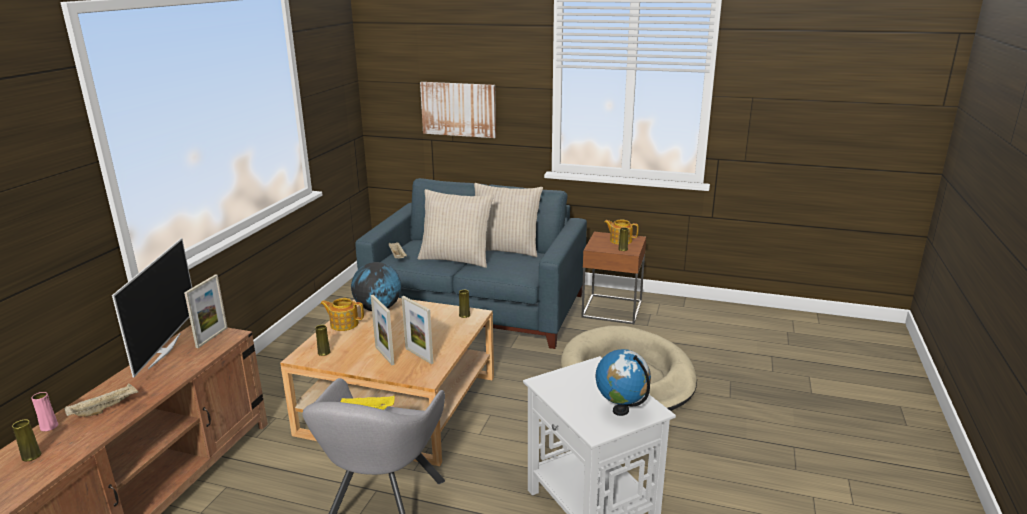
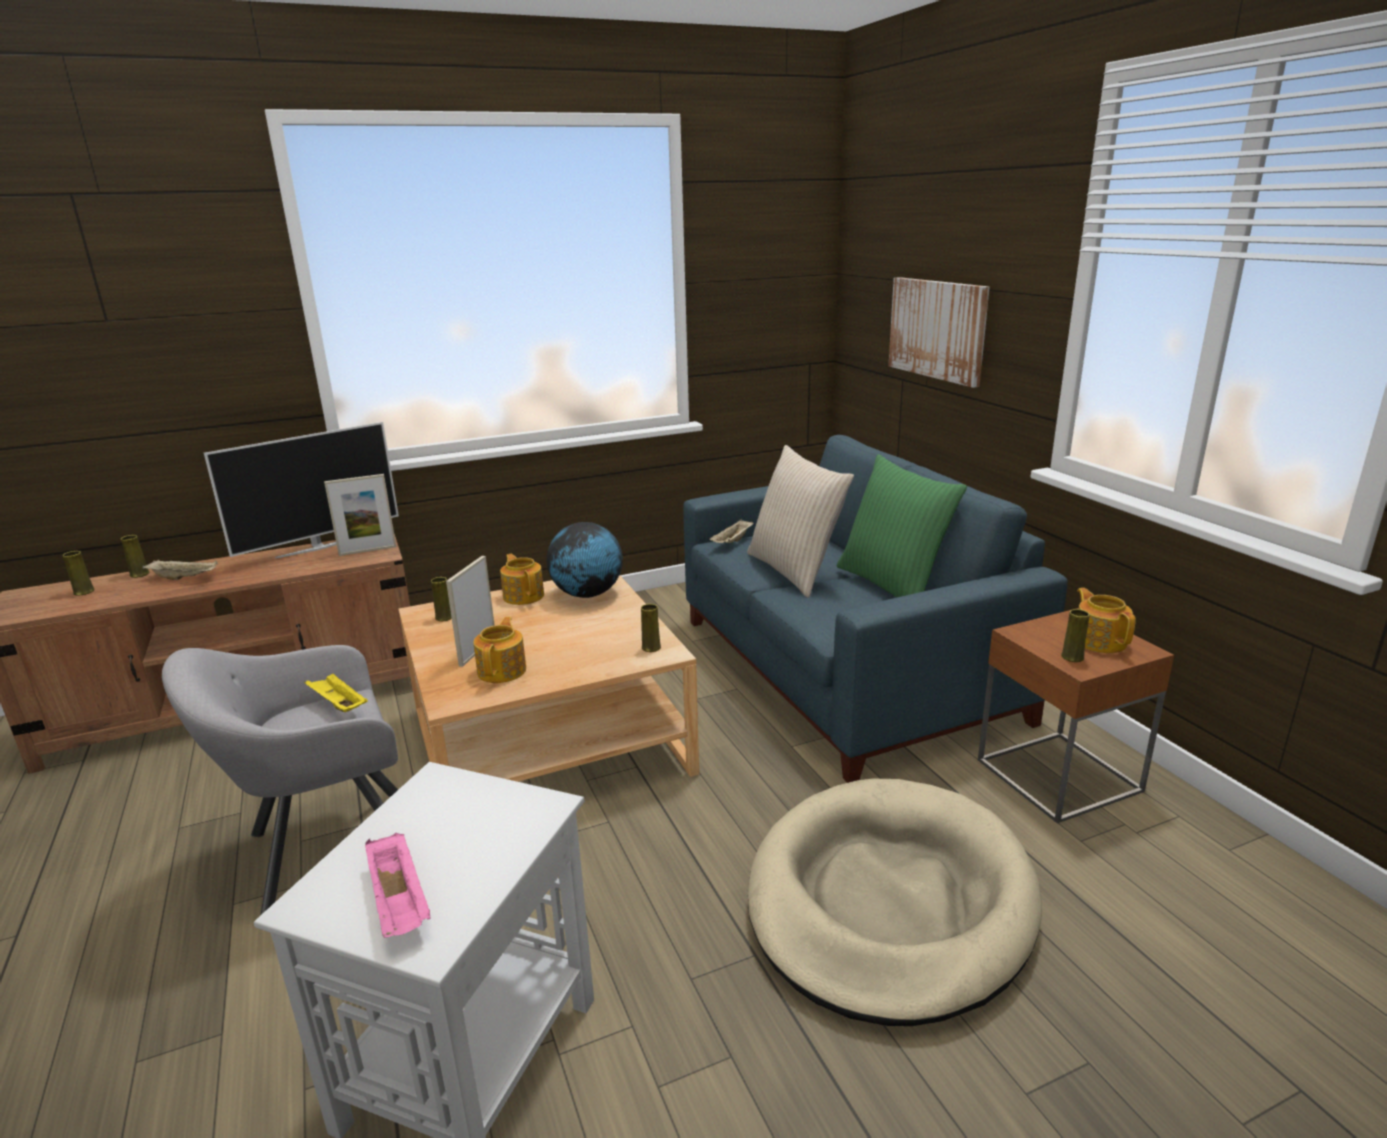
camera: 50 degrees right, 0 degrees up
pink vase [32,392,58,431] -> yellow vase [121,535,150,578]
picture frame [402,296,433,364] -> teapot [473,617,526,683]
beige pillow [474,183,543,257] -> green pillow [837,454,967,597]
globe [595,349,651,416] -> pink tray [365,833,431,938]

